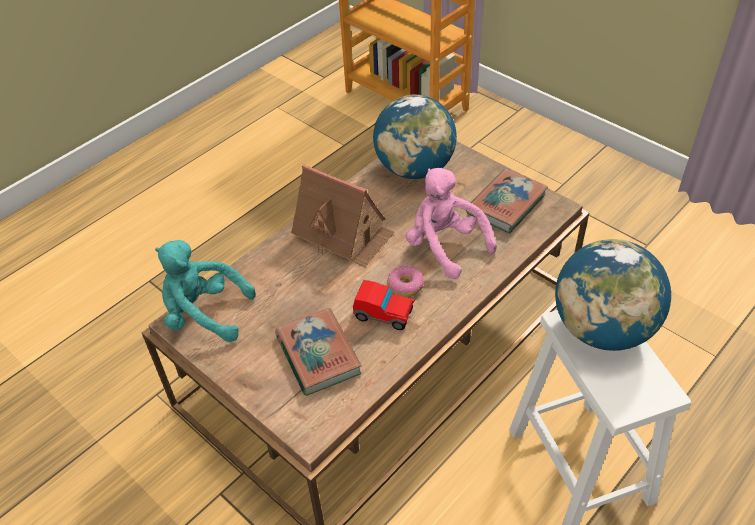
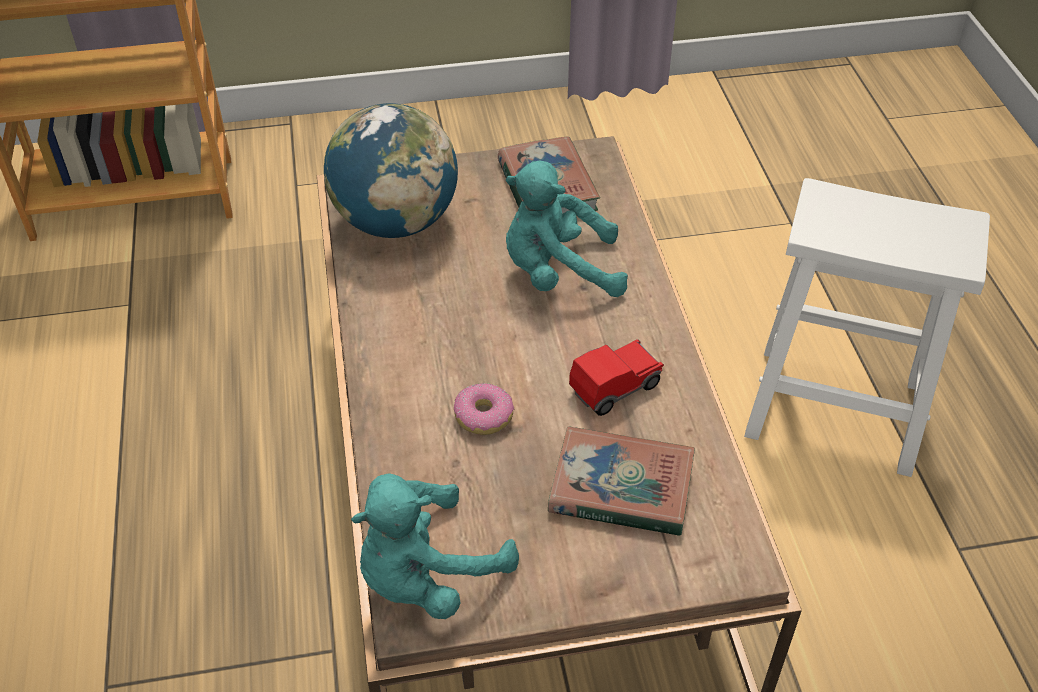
camera: 55 degrees left, 0 degrees up
toy house [291,164,395,267] -> none
donut [387,265,424,297] -> donut moved to [454,383,514,435]
pink plush toy [405,168,497,279] -> turquoise plush toy [506,161,628,297]
globe [555,239,671,351] -> none

